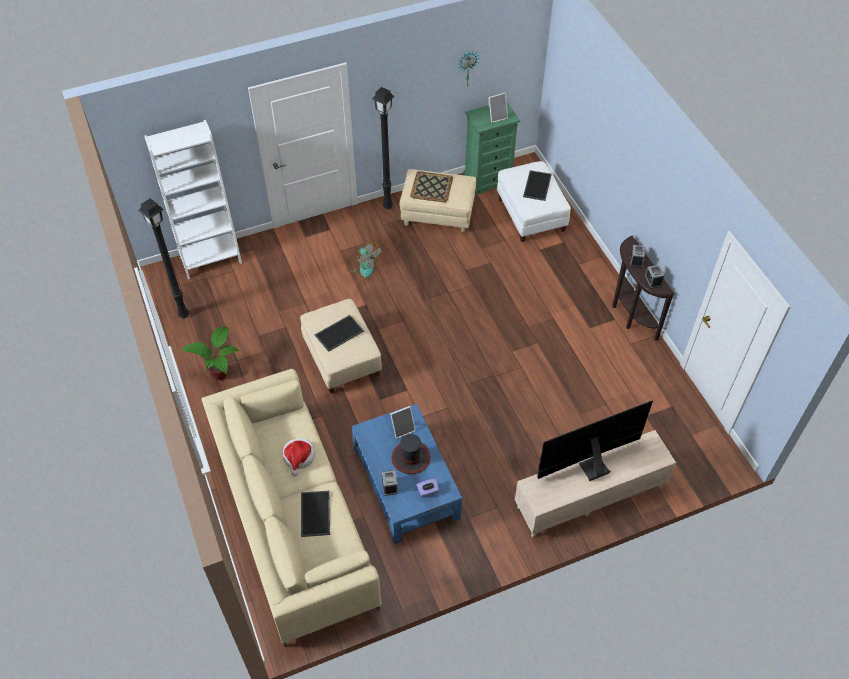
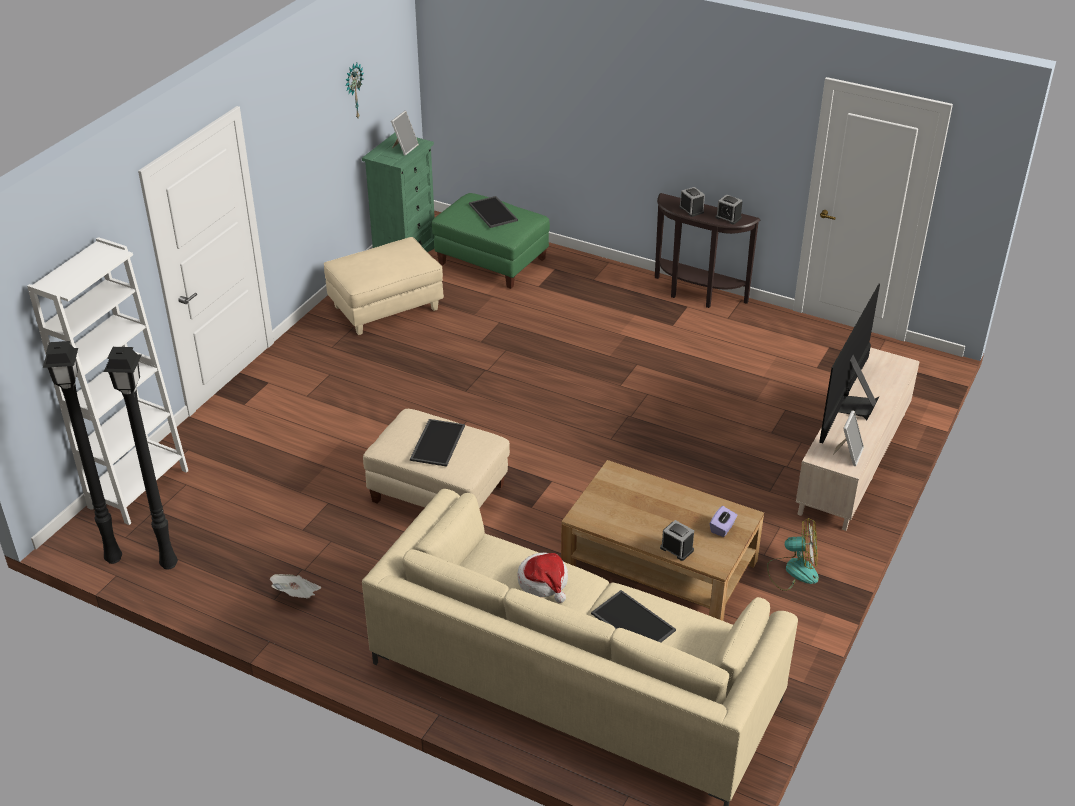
camera: 40 degrees left, 15 degrees down
potted plant [181,327,239,380] -> newspaper [270,574,321,599]
fan [347,242,382,277] -> fan moved to [767,518,819,591]
blue coffee table [352,404,462,544] -> brown coffee table [561,460,764,621]
black floor lamp [372,87,394,209] -> black floor lamp moved to [43,341,122,564]
picture frame [390,406,416,439] -> picture frame moved to [833,411,864,466]
hat [392,434,430,474] -> none
tray [410,171,453,202] -> none
white ottoman [497,161,571,242] -> green ottoman [432,193,550,289]

